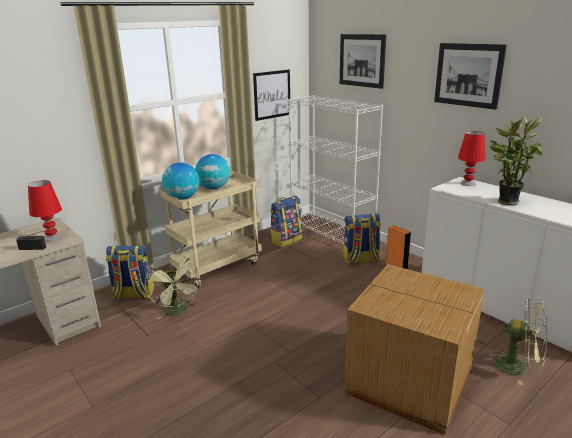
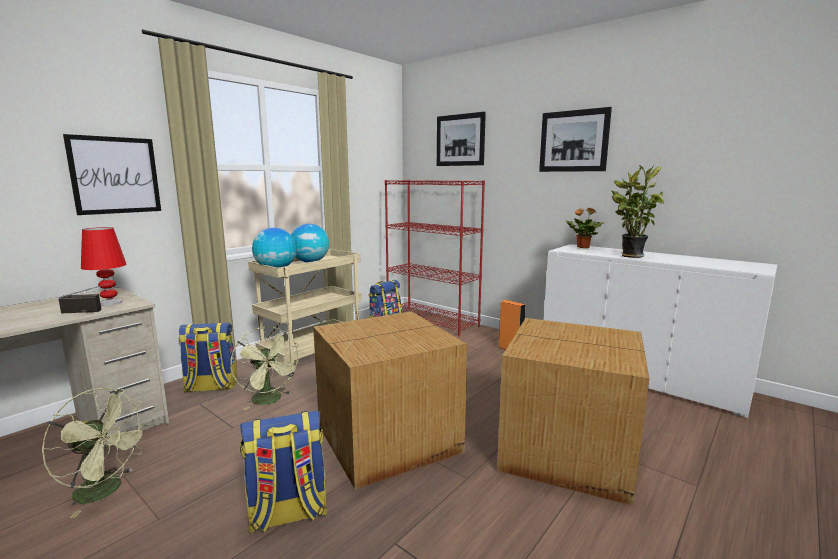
camera: 10 degrees left, 10 degrees down
picture [253,70,291,121] -> picture moved to [63,134,161,215]
white bookcase [288,95,383,244] -> red bookcase [385,180,485,336]
backpack [343,213,381,264] -> backpack moved to [240,410,328,533]
red table lamp [458,131,486,186] -> potted plant [565,208,605,248]
green fan [486,298,547,385] -> green fan moved to [42,388,150,518]
none -> cardboard box [313,311,467,489]

